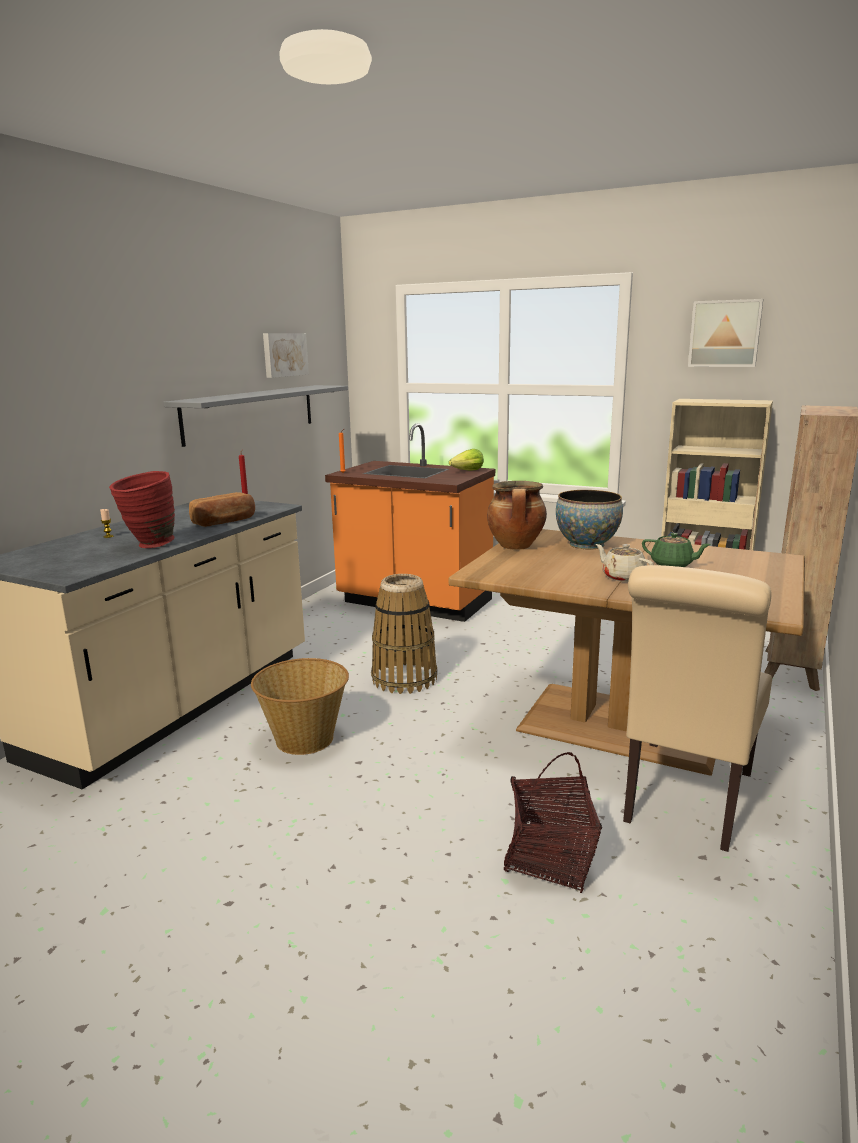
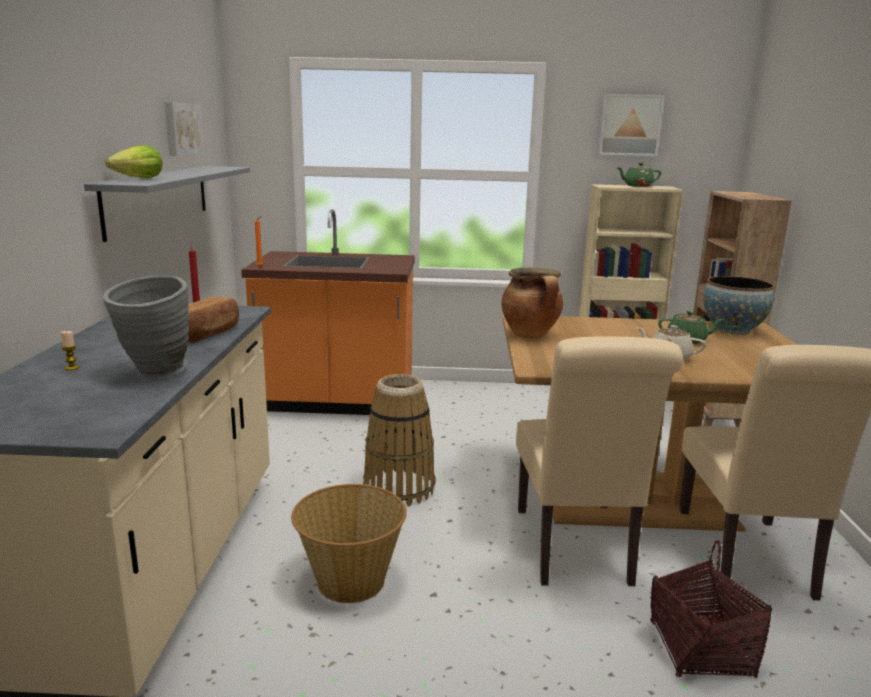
camera: 25 degrees left, 0 degrees up
red vase [109,471,175,548] -> grey vase [103,276,189,379]
lettuce [449,449,484,471] -> lettuce moved to [105,145,163,178]
bowl [556,490,623,550] -> bowl moved to [703,276,774,335]
none -> beige chair [516,336,683,586]
none -> green teapot [616,163,661,187]

